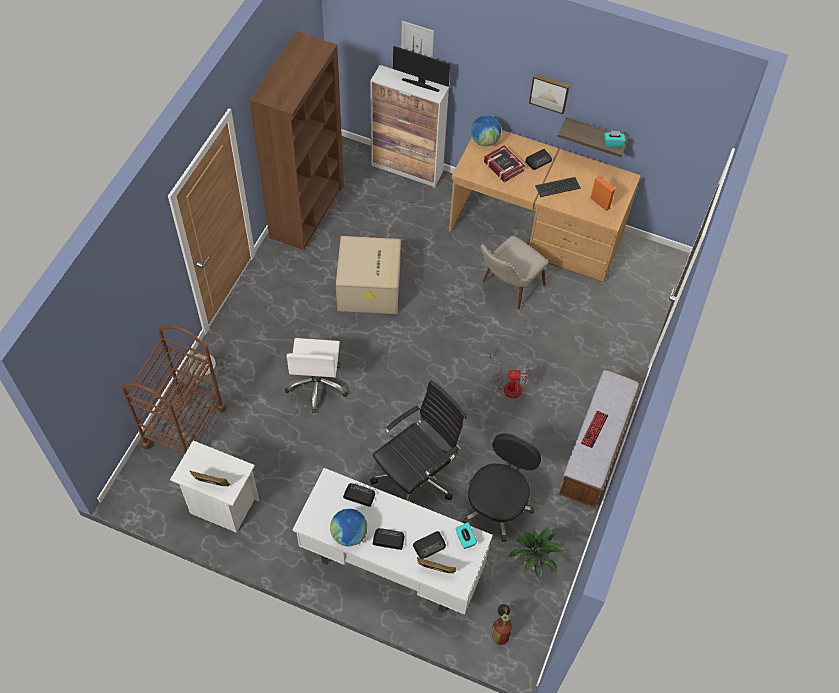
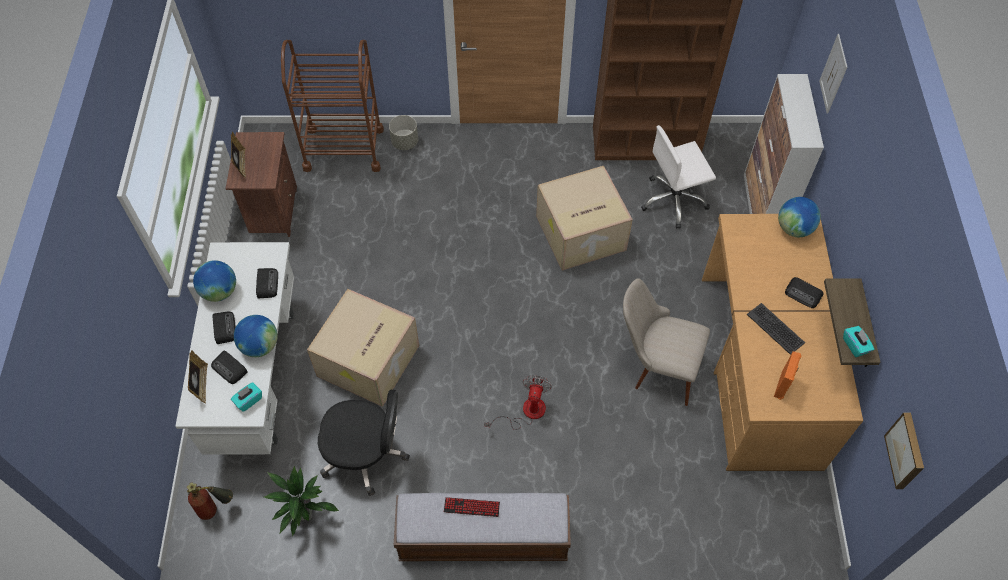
camera: 70 degrees right, 0 degrees up
white nightstand [170,440,259,533] -> brown nightstand [225,132,297,237]
white office chair [285,338,348,413] -> white office chair moved to [641,125,716,229]
black office chair [370,380,466,501] -> cardboard box [307,289,419,407]
monitor [393,46,450,92] -> none
book [484,145,525,182] -> none
fan [487,350,528,398] -> fan turned 150 degrees counterclockwise [484,375,552,430]
picture [529,74,570,114] -> picture moved to [884,412,924,489]
none -> globe [234,315,278,357]

